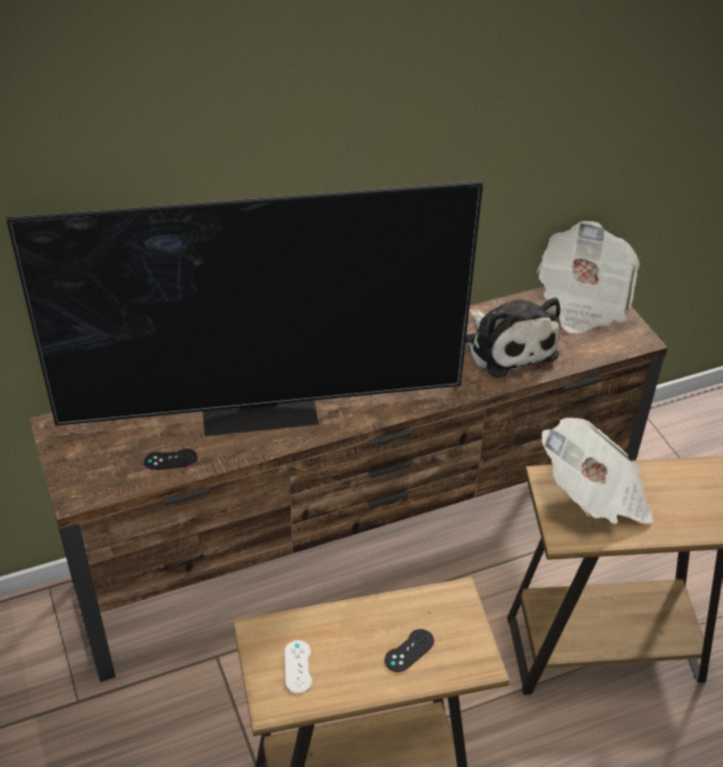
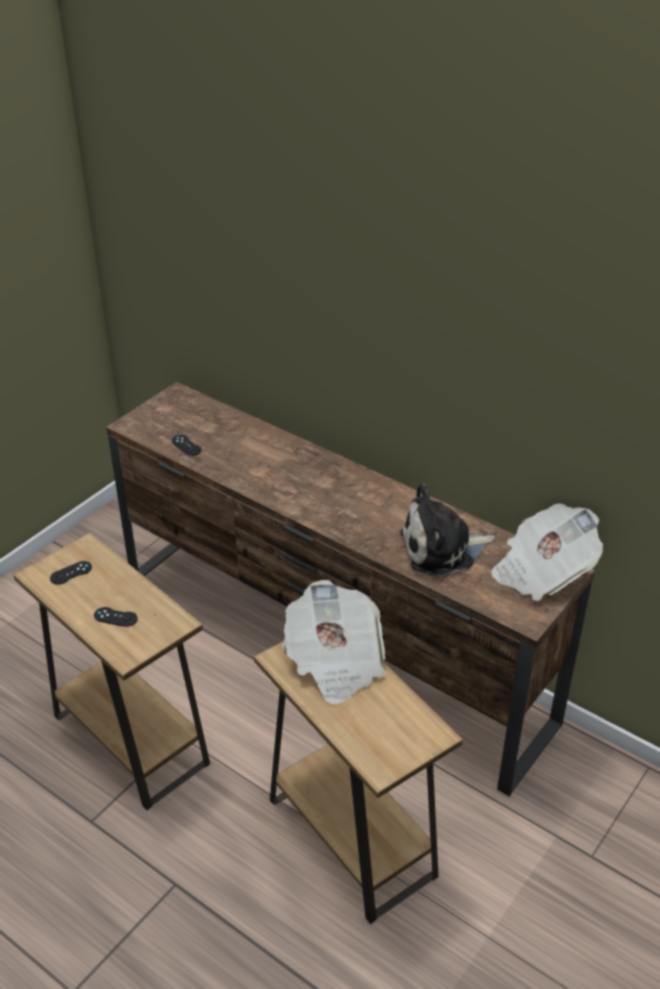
camera: 60 degrees right, 5 degrees down
television [6,181,483,436] -> none
white game controller [284,640,312,694] -> black game controller [50,561,92,585]
plush toy [466,297,560,378] -> plush toy turned 45 degrees clockwise [400,484,495,576]

